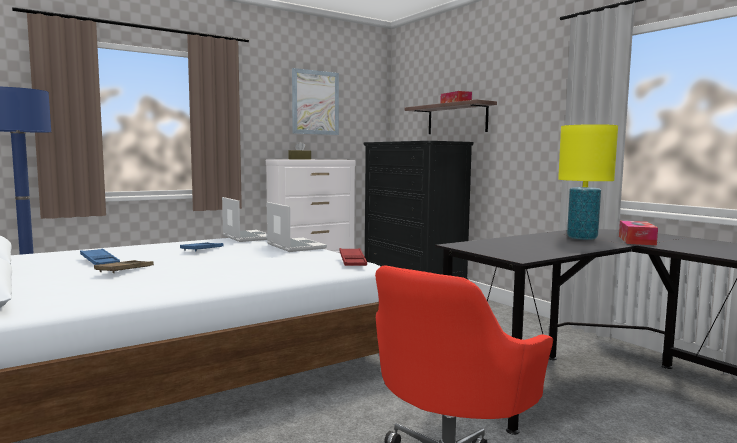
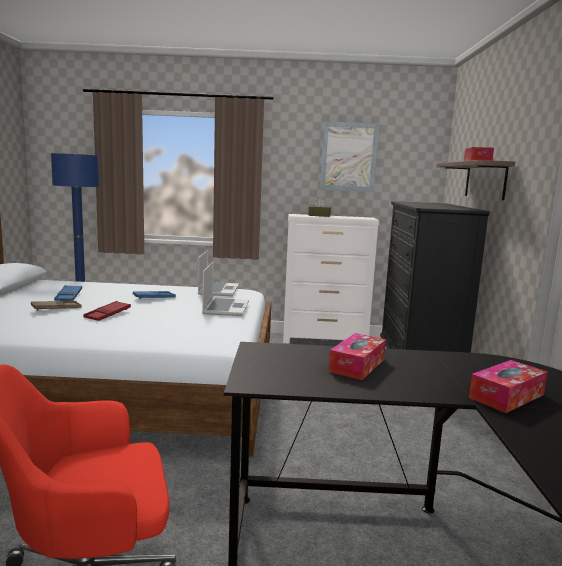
camera: 35 degrees right, 5 degrees up
red tray [340,248,367,266] -> red tray moved to [83,301,131,321]
yellow table lamp [558,124,618,240] -> none
none -> tissue box [329,333,386,380]

